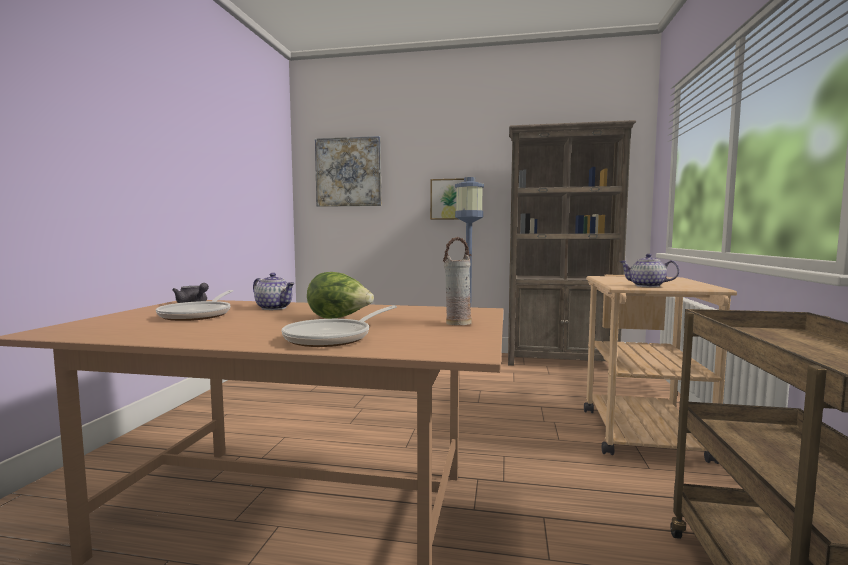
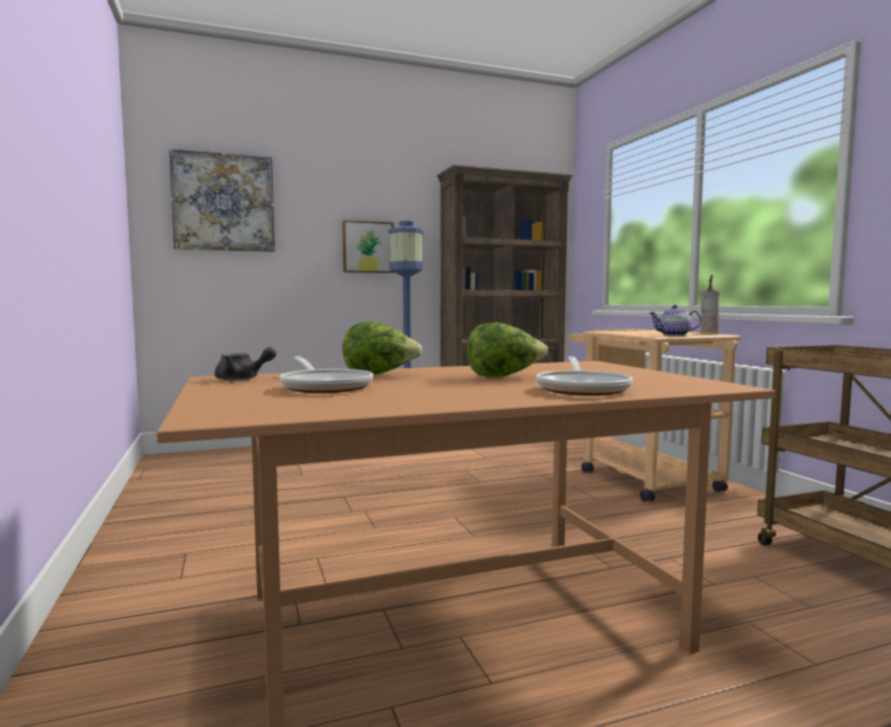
camera: 30 degrees left, 0 degrees up
teapot [253,273,295,310] -> lettuce [343,322,423,375]
vase [443,237,472,325] -> vase moved to [700,275,720,334]

